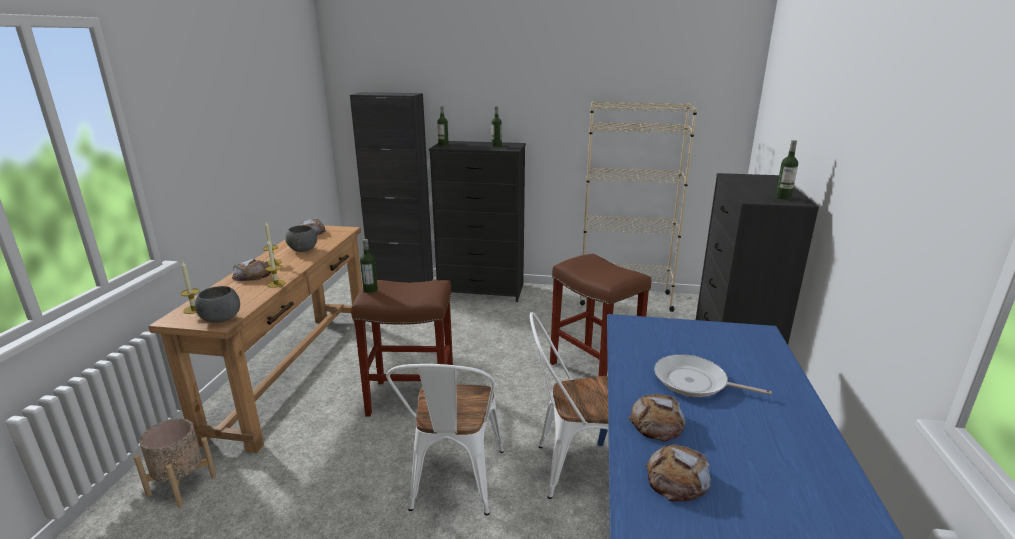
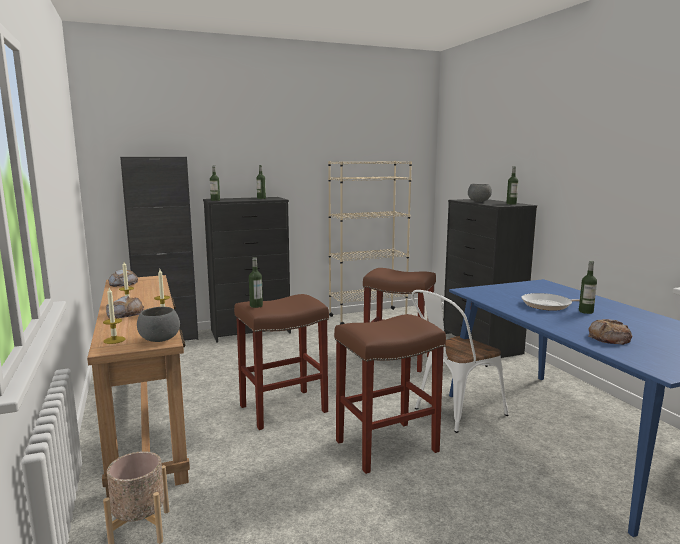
camera: 30 degrees left, 10 degrees down
grey bowl [285,225,317,252] -> grey bowl moved to [468,184,492,202]
white chair [386,364,504,515] -> brown stool [334,314,446,474]
bread [628,394,686,442] -> none
none -> bottle [579,261,597,314]

